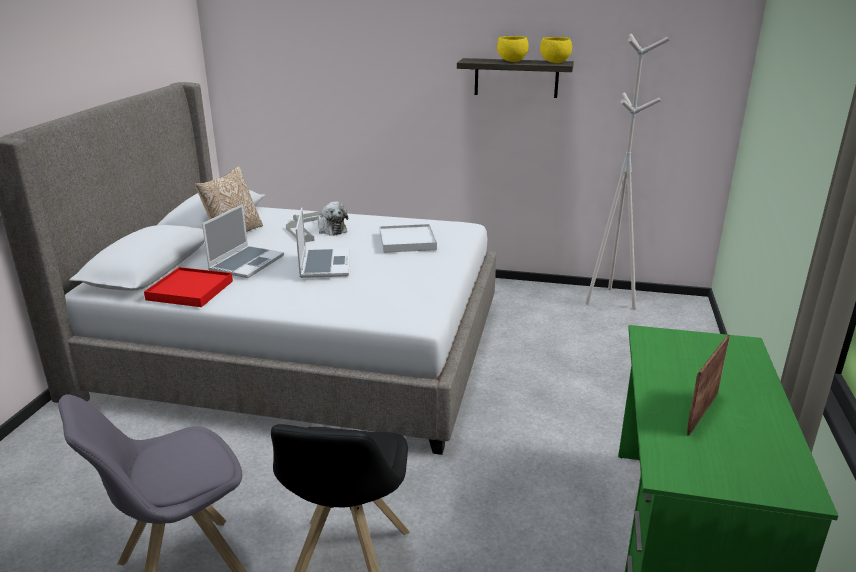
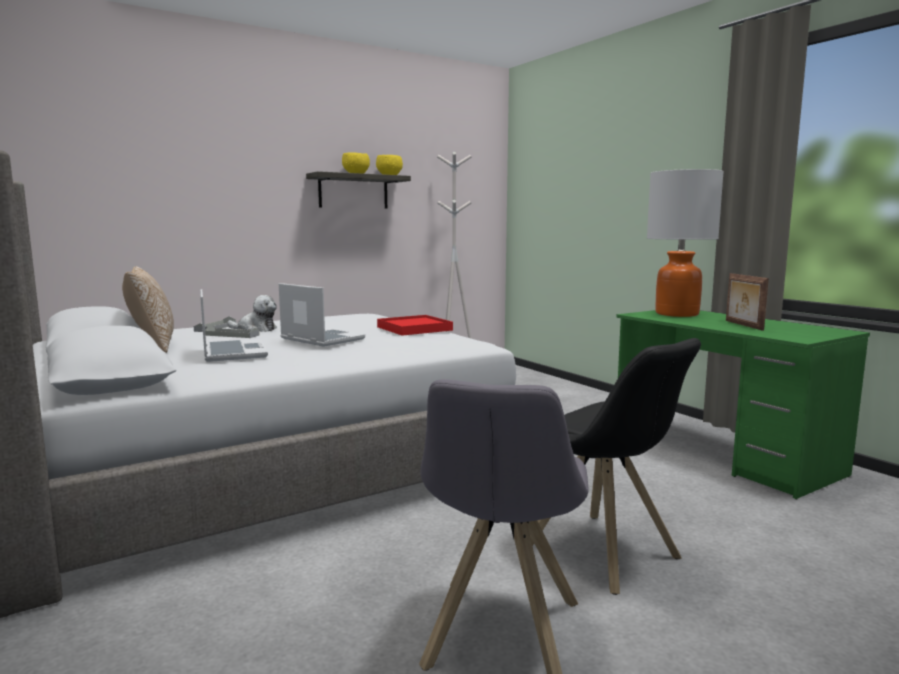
camera: 45 degrees left, 15 degrees down
red tray [144,267,233,307] -> red tray moved to [377,315,453,336]
white tray [380,224,437,253] -> none
none -> table lamp [647,169,724,317]

